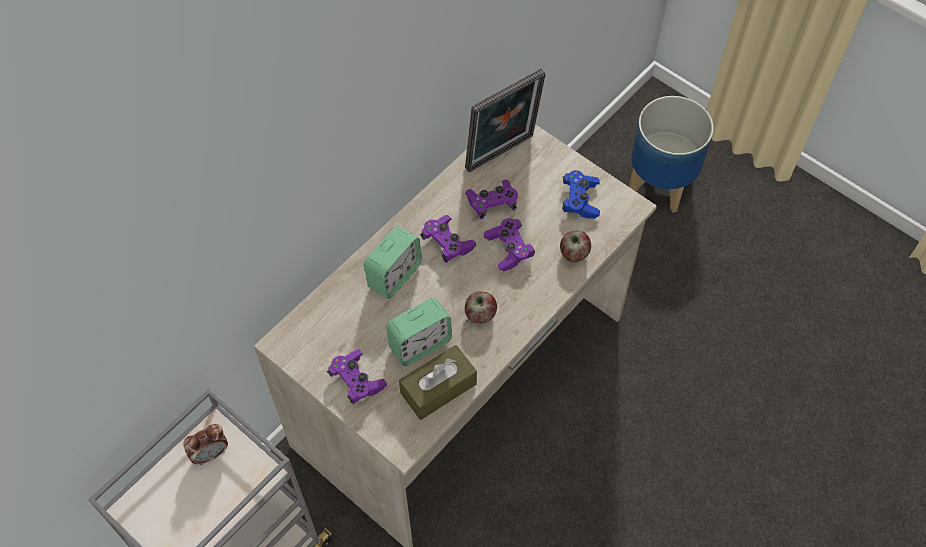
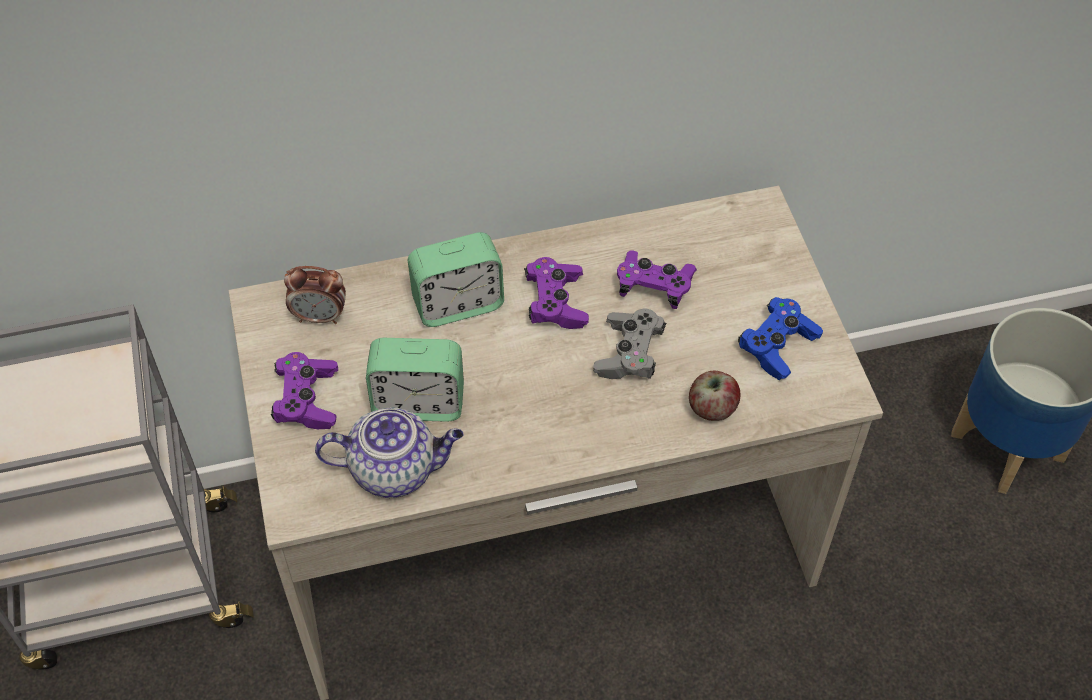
camera: 35 degrees right, 5 degrees down
alarm clock [183,424,228,465] -> alarm clock moved to [284,266,346,324]
brown tissue box [399,345,477,420] -> teapot [315,407,464,498]
picture frame [465,69,546,172] -> none
apple [465,291,497,324] -> none
purple game controller [484,218,535,272] -> grey game controller [593,309,667,379]

